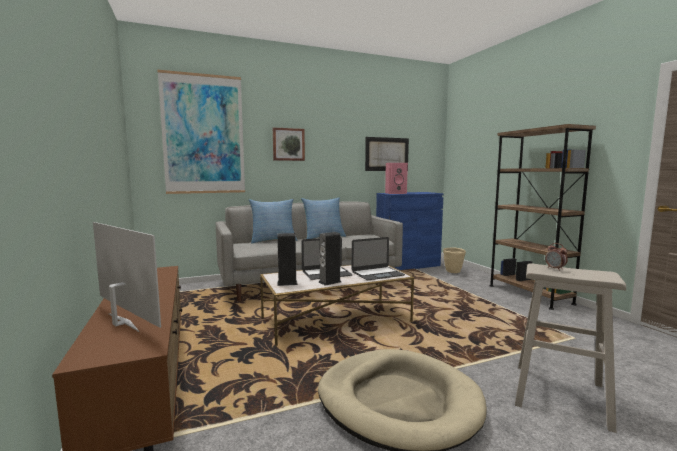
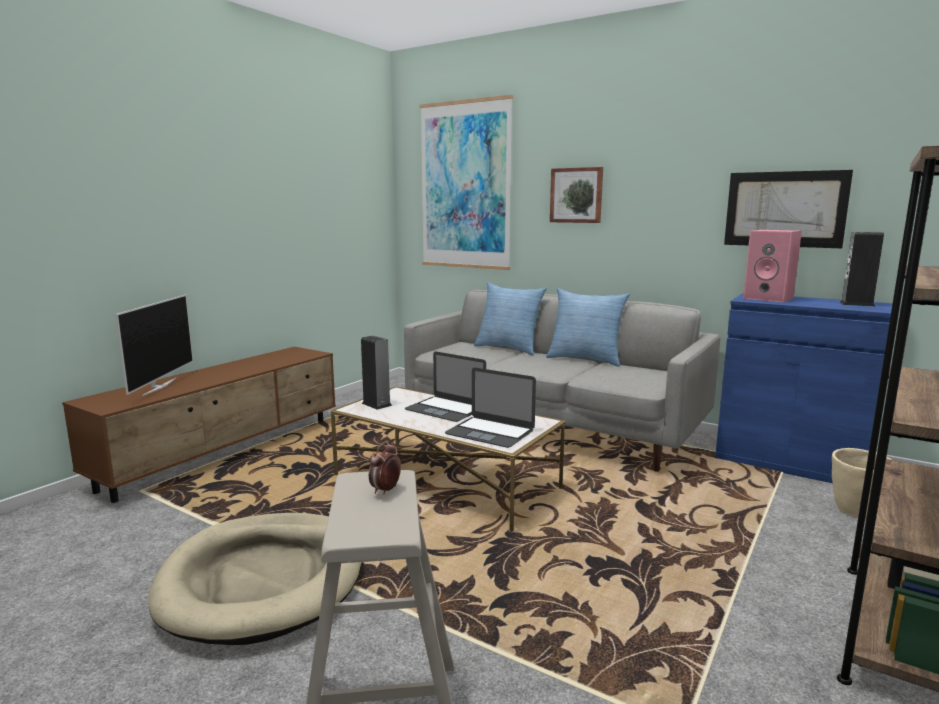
camera: 55 degrees right, 5 degrees up
speaker [319,232,341,286] -> speaker moved to [840,232,884,307]

